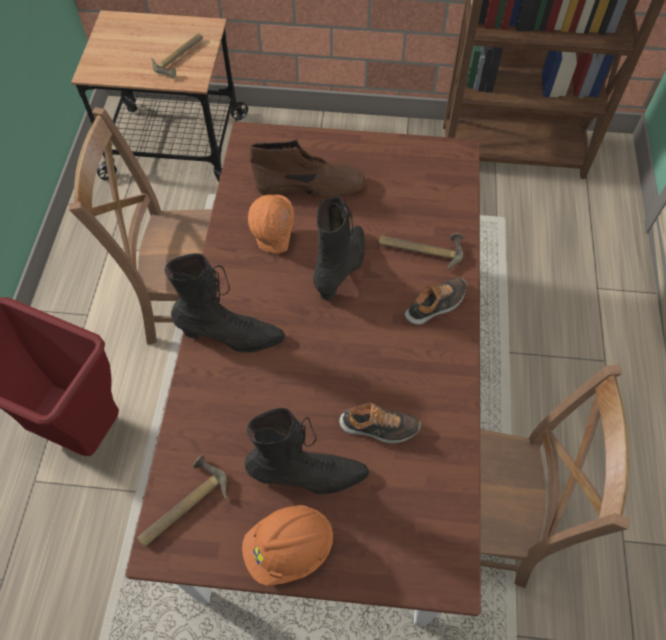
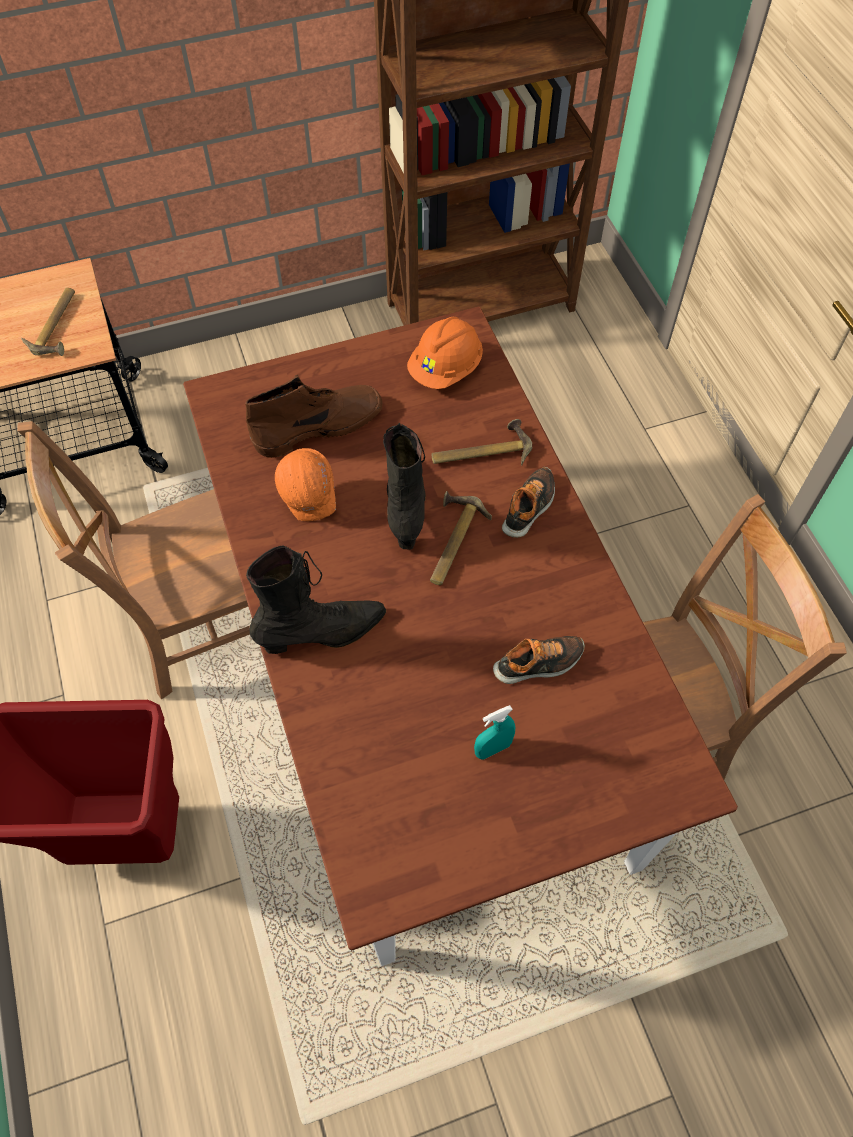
camera: 25 degrees left, 0 degrees up
hammer [137,455,227,547] -> hammer moved to [430,491,492,585]
orange hard hat [242,505,333,586] -> orange hard hat moved to [407,317,483,389]
black boot [245,408,370,495] -> turquoise spray bottle [474,705,515,760]

